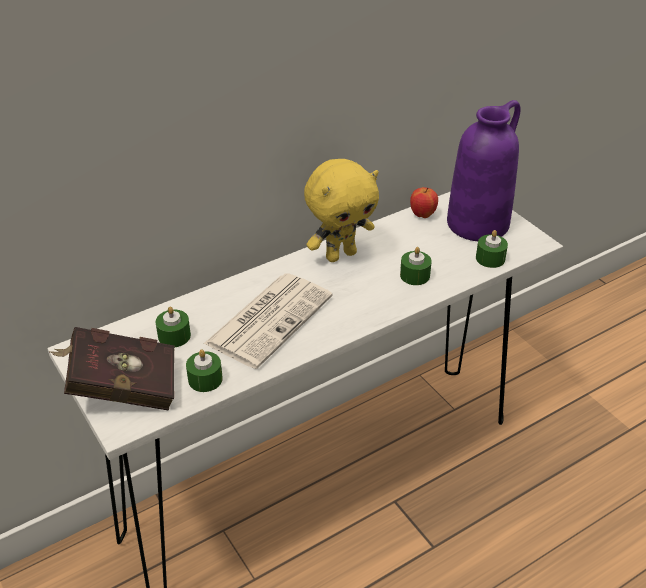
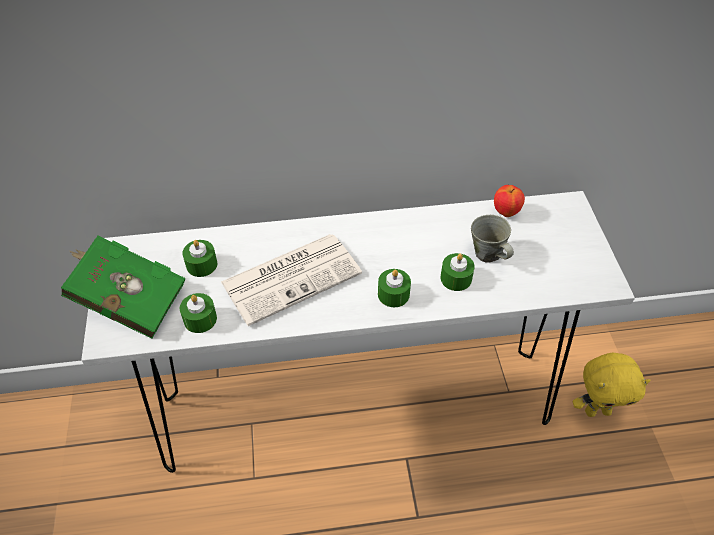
camera: 25 degrees right, 10 degrees up
red book [49,327,174,411] -> green book [61,236,185,339]
yellow plush toy [304,159,379,262] -> yellow plush toy moved to [573,353,651,417]
purple vase [447,100,521,241] -> none
green candle [476,230,508,268] -> green candle moved to [378,269,411,307]
none -> grey mug [471,215,514,263]

